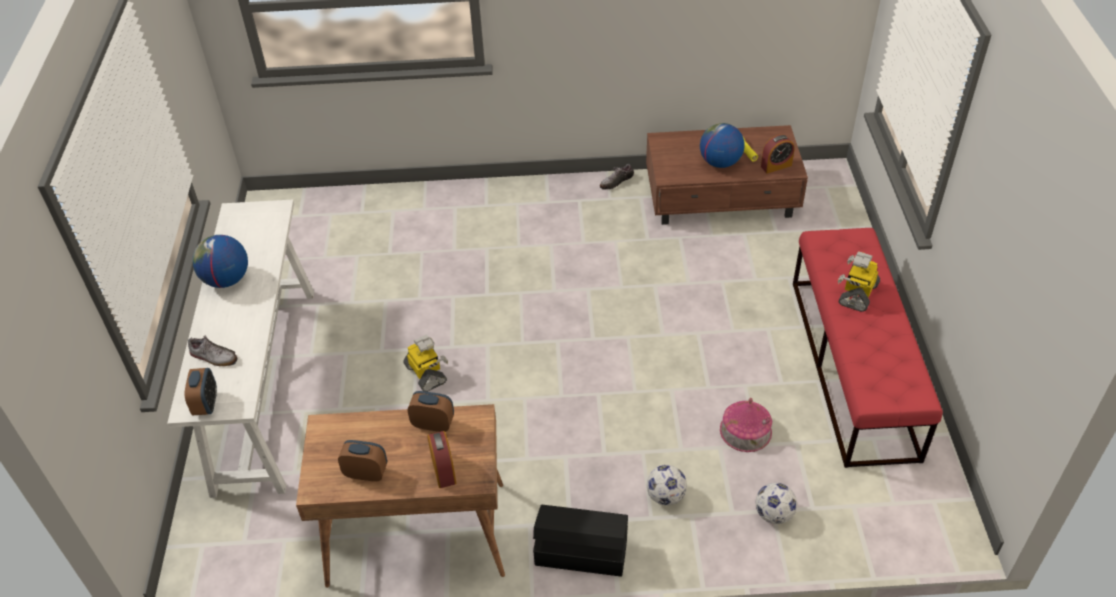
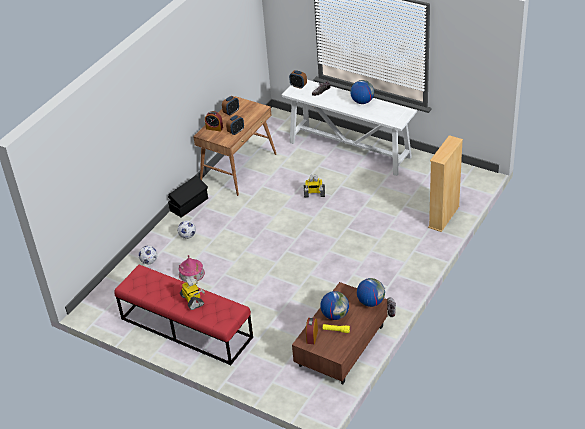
camera: 125 degrees right, 5 degrees down
none -> globe [357,278,385,307]
none -> beige bookcase [428,135,463,232]

